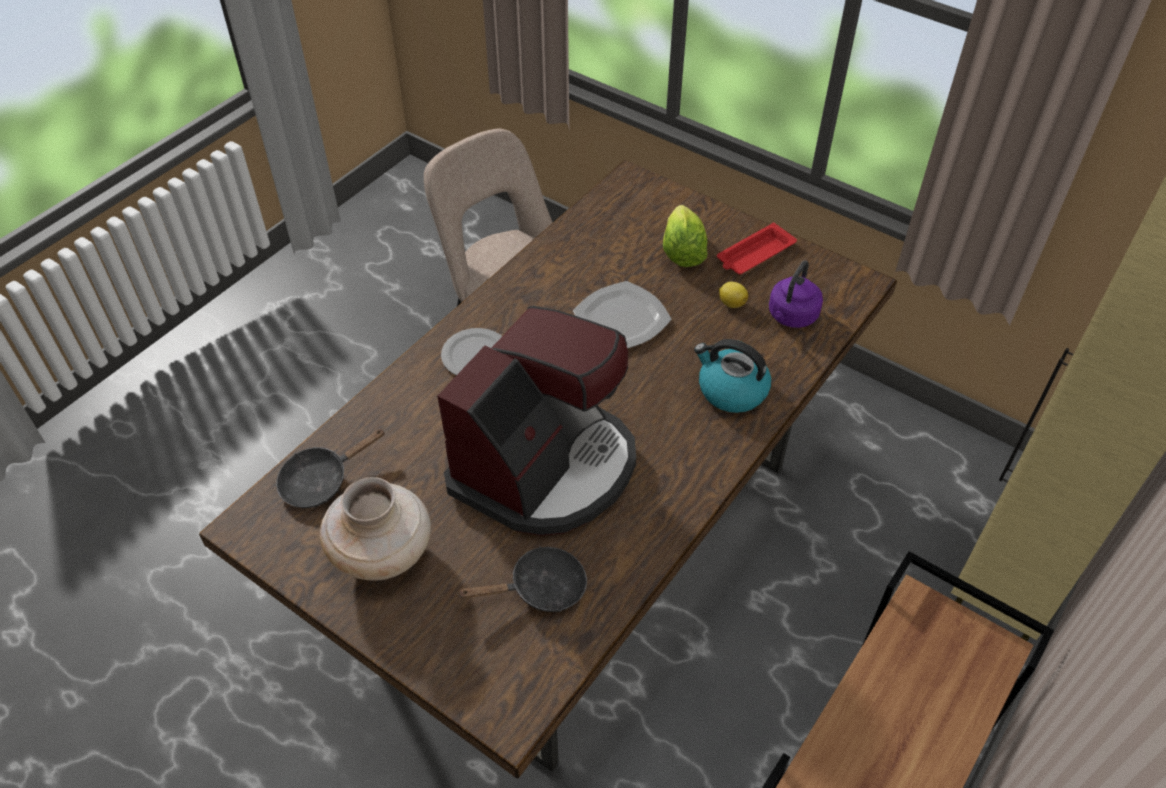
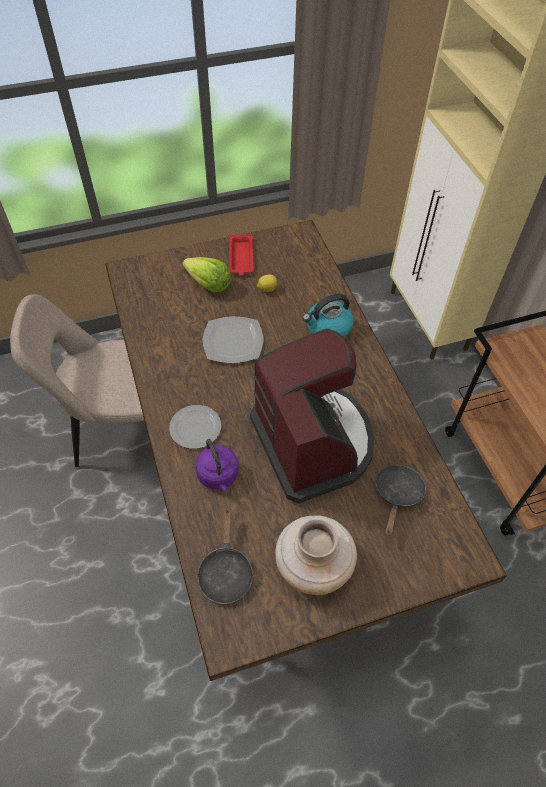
camera: 55 degrees left, 5 degrees up
purple kettle [769,260,823,328] -> purple kettle moved to [195,439,239,492]

